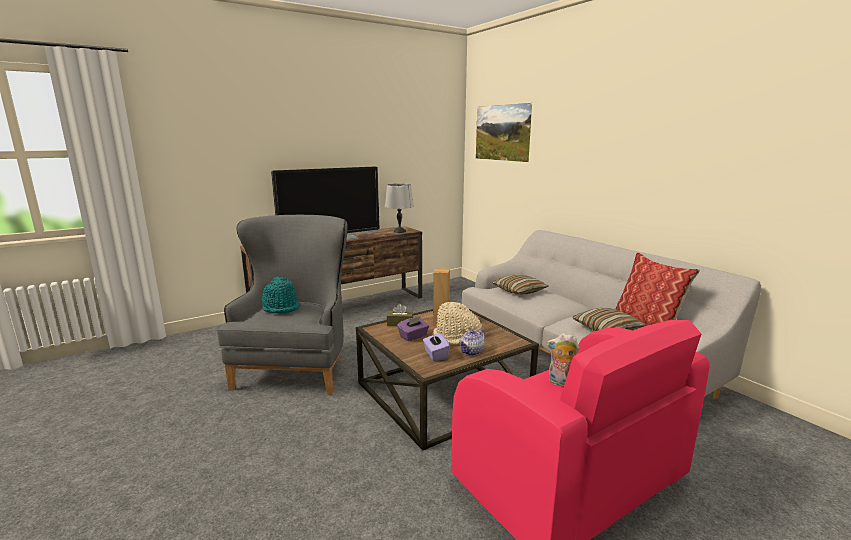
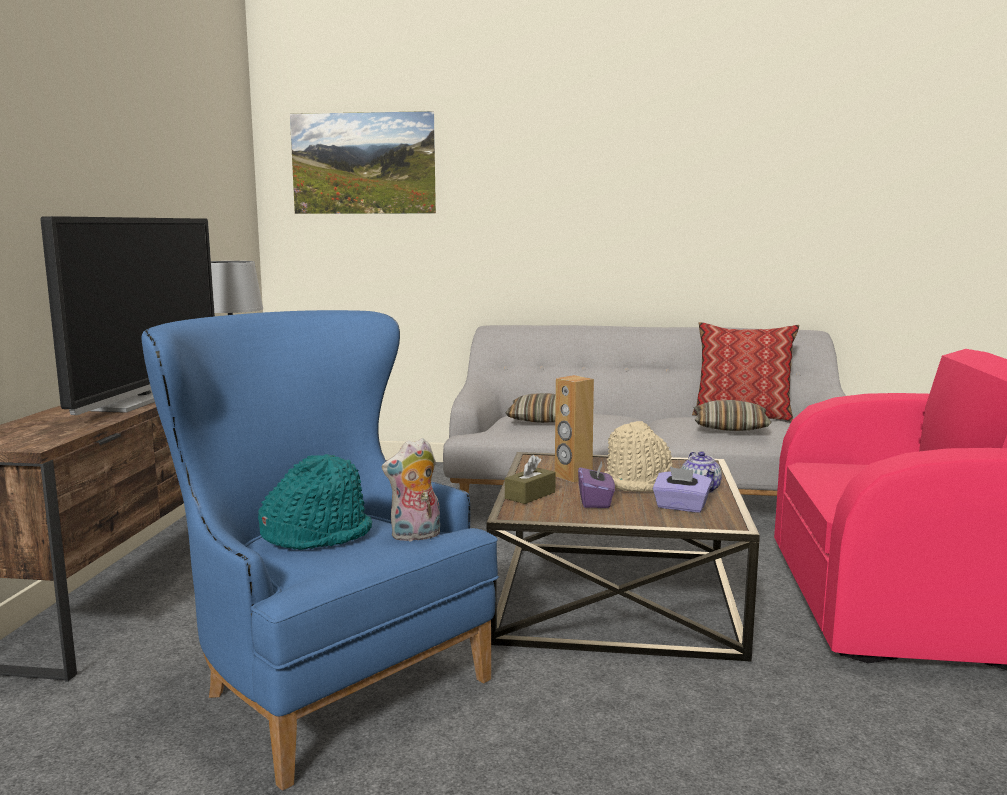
camera: 50 degrees left, 5 degrees down
grey armchair [216,215,348,395] -> blue armchair [141,310,499,791]
plush toy [547,333,579,387] -> plush toy moved to [382,438,440,541]

